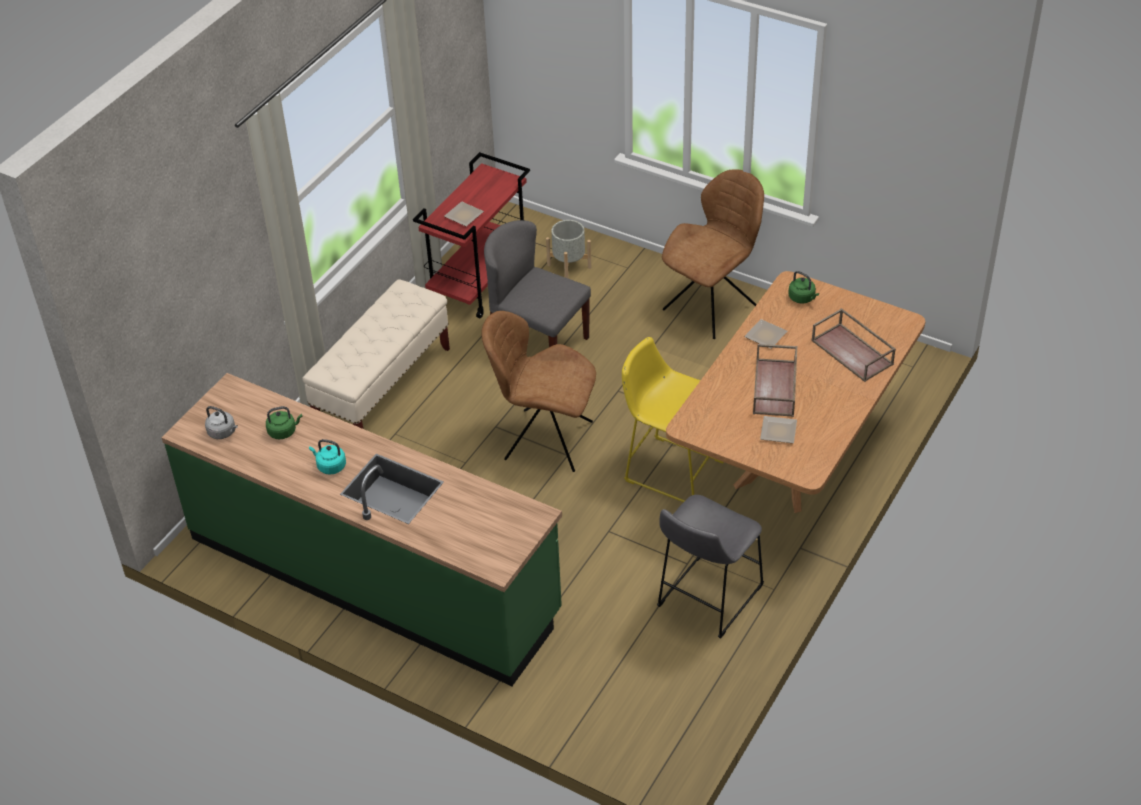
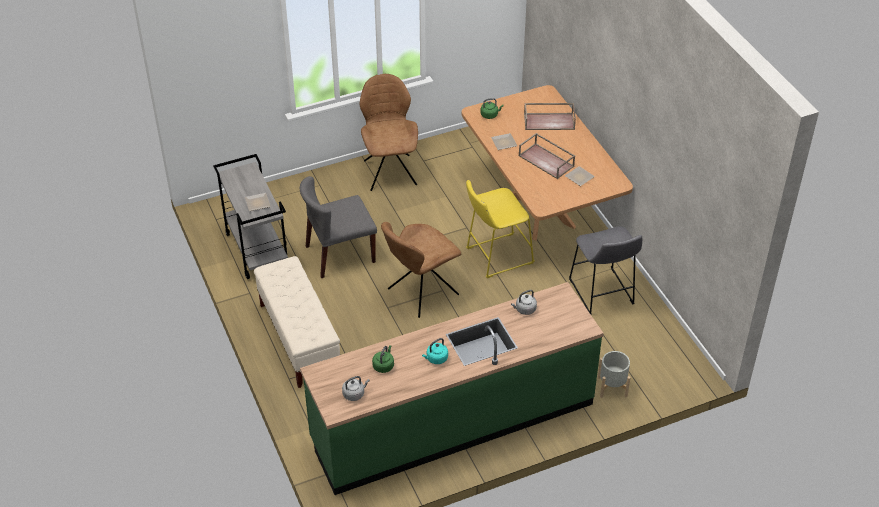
camera: 55 degrees left, 0 degrees up
red cart [413,152,530,318] -> grey cart [213,154,288,279]
grey planter [546,220,591,278] -> grey planter moved to [598,351,631,398]
none -> grey kettle [511,290,537,315]

